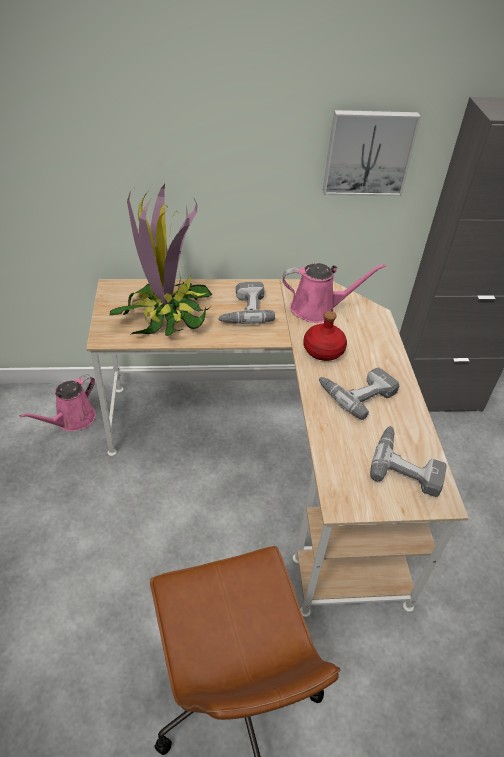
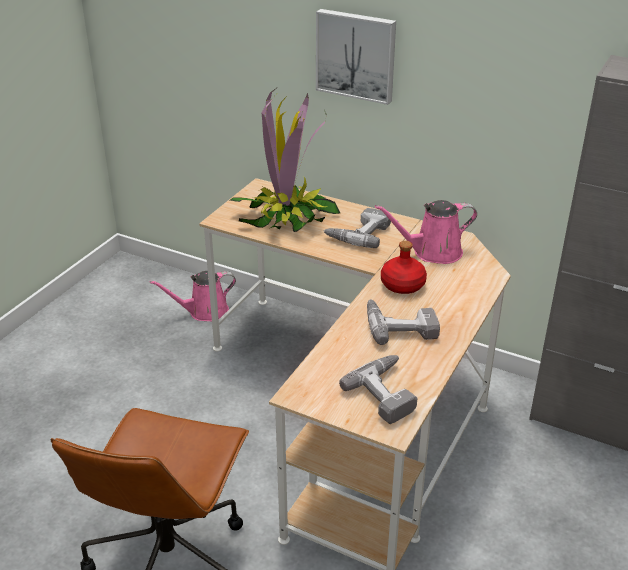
camera: 35 degrees right, 10 degrees down
pink watering can [283,263,386,323] -> pink watering can turned 135 degrees clockwise [375,200,477,264]
picture [323,110,421,196] -> picture moved to [316,9,396,105]

